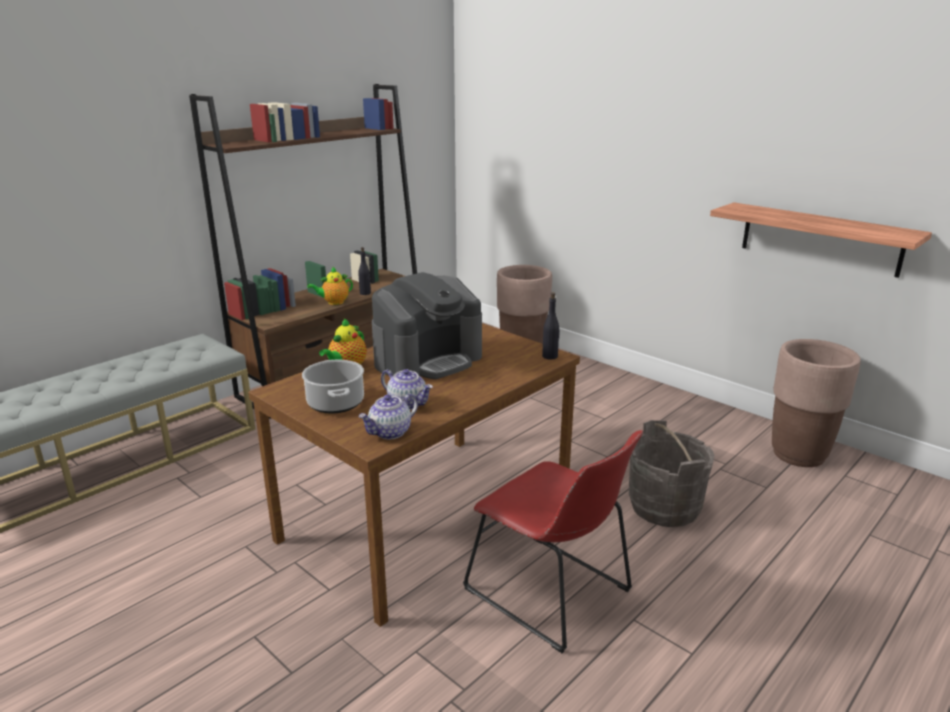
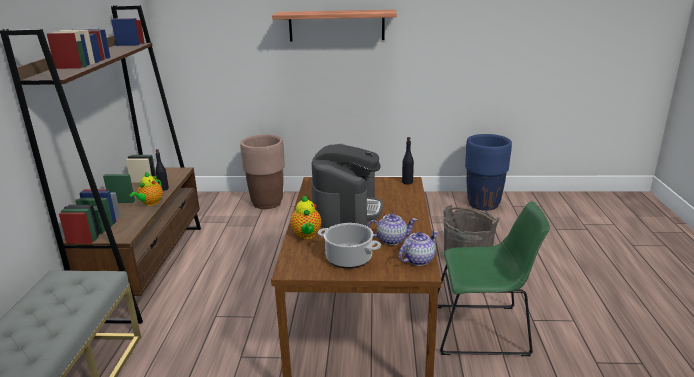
camera: 40 degrees left, 0 degrees up
teapot [358,393,418,439] -> teapot turned 135 degrees counterclockwise [399,231,438,266]
red chair [463,430,643,653] -> green chair [437,201,550,356]
shelf [710,202,932,278] -> shelf moved to [272,10,397,41]
brown planter [772,339,861,467] -> blue planter [465,134,512,211]

